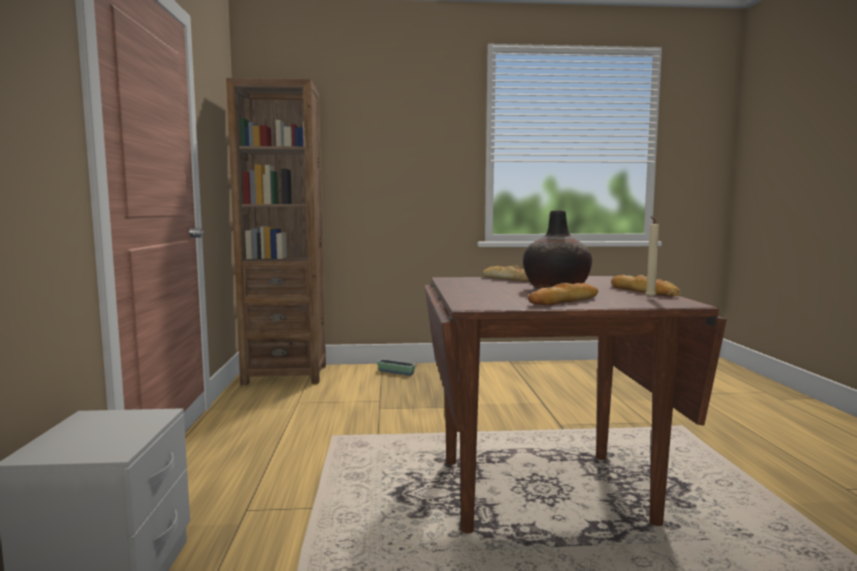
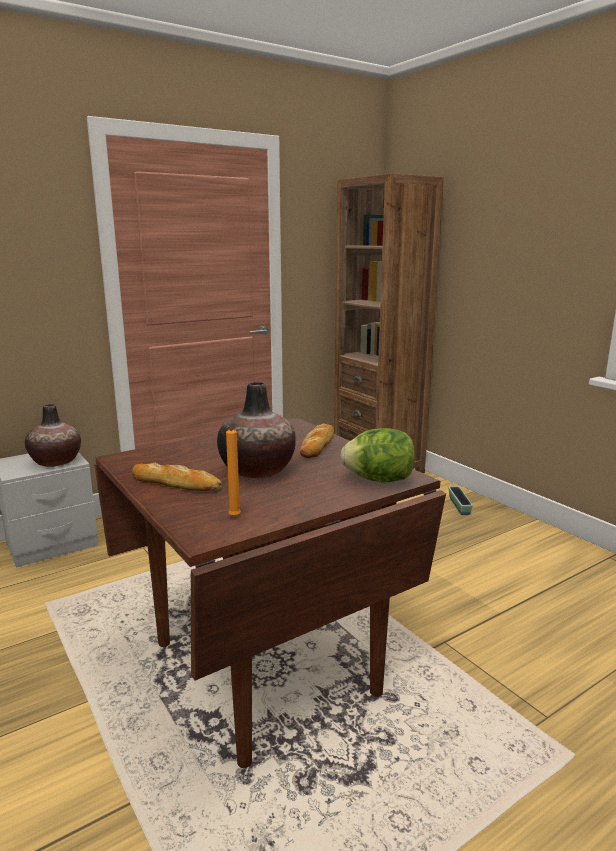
camera: 60 degrees right, 10 degrees up
bread [611,275,681,297] -> none
beige candle [645,216,659,298] -> orange candle [221,421,241,517]
none -> vase [25,404,81,467]
none -> lettuce [340,428,415,483]

